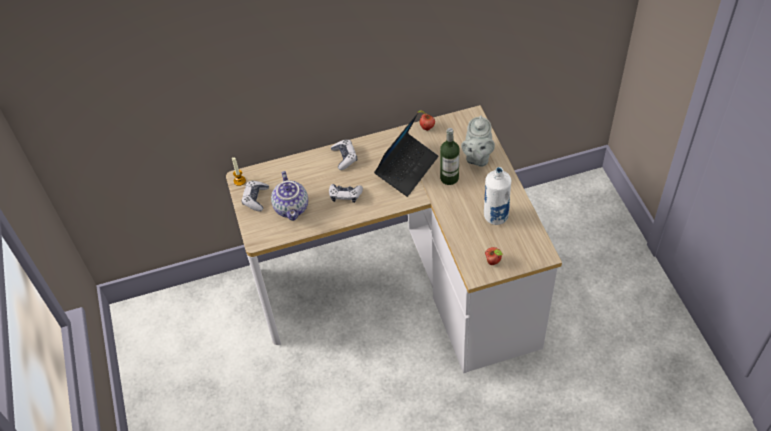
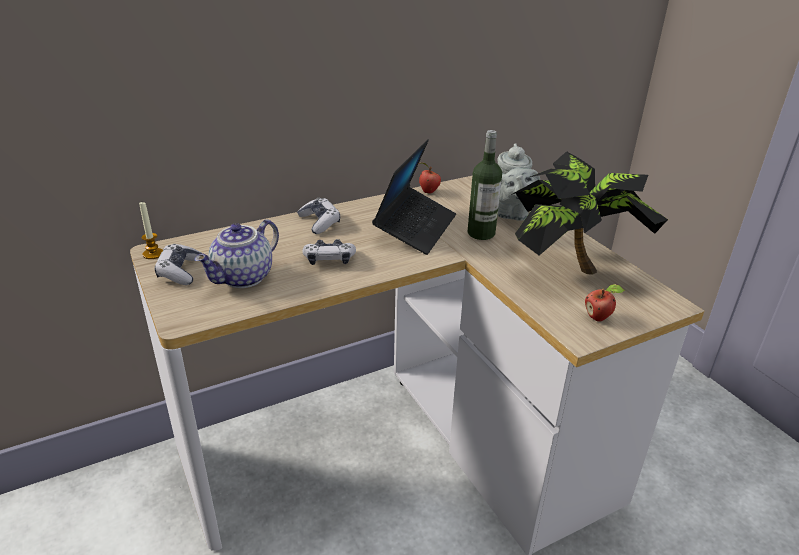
camera: 15 degrees left, 20 degrees down
teapot [271,171,308,221] -> teapot turned 60 degrees clockwise [194,219,279,288]
white bottle [484,167,511,225] -> potted plant [511,151,668,275]

